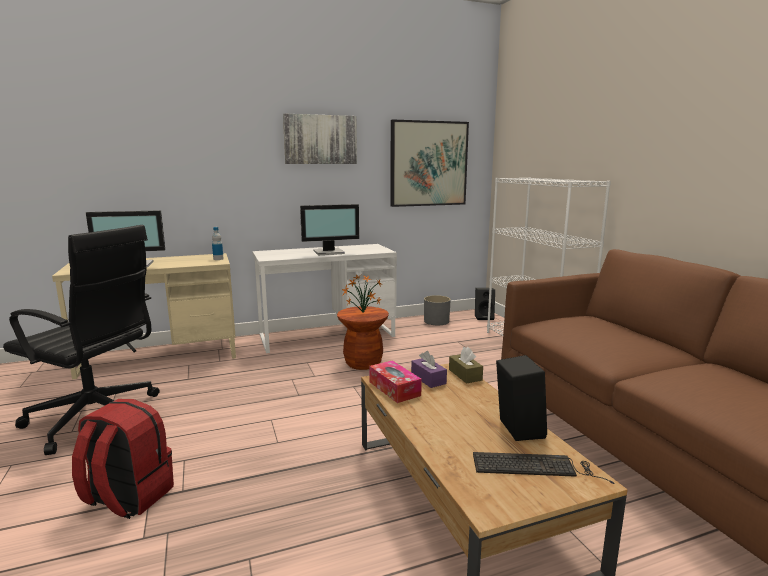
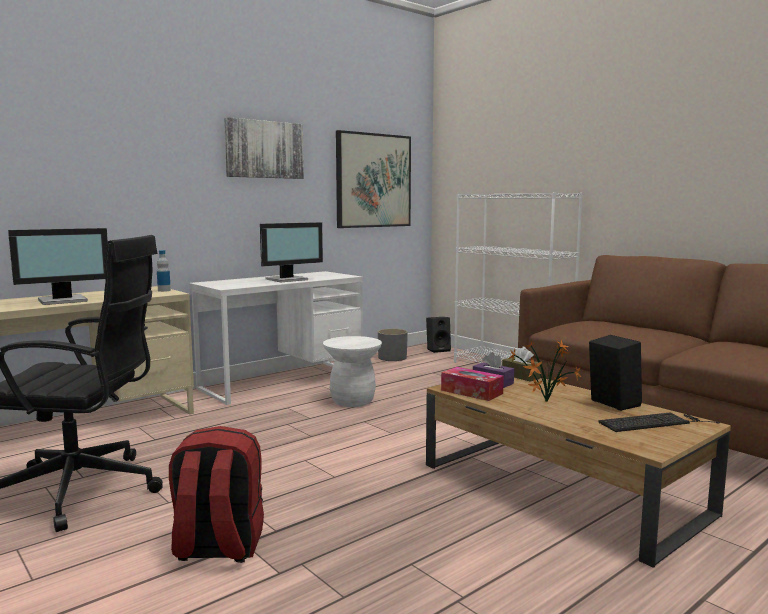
camera: 20 degrees left, 5 degrees down
brown stool [337,306,389,370] -> white stool [323,336,382,407]
potted plant [342,274,383,312] -> potted plant moved to [509,340,581,403]

